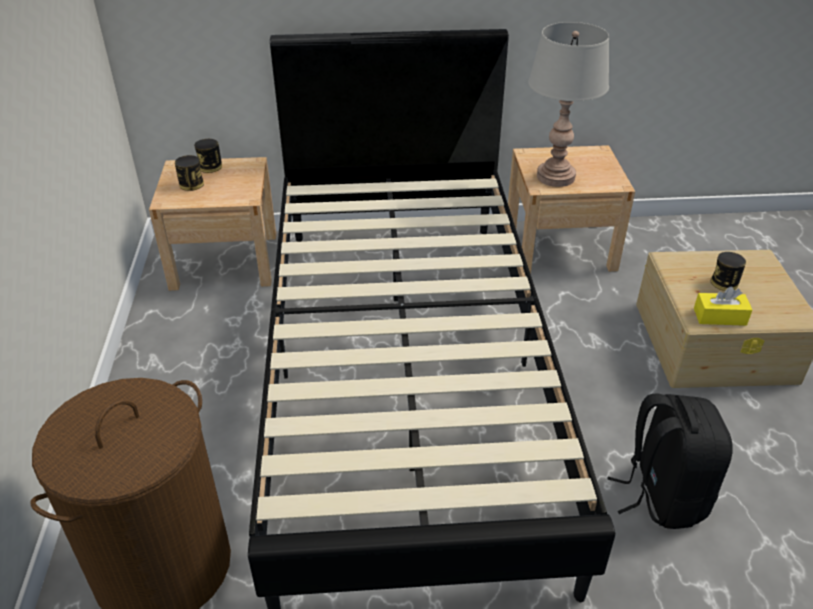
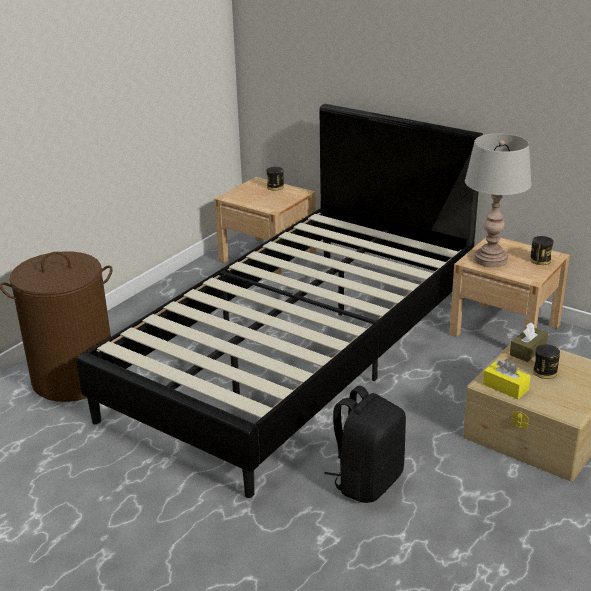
camera: 40 degrees right, 10 degrees down
can [175,155,204,191] -> can moved to [530,236,554,265]
none -> brown tissue box [510,322,548,362]

